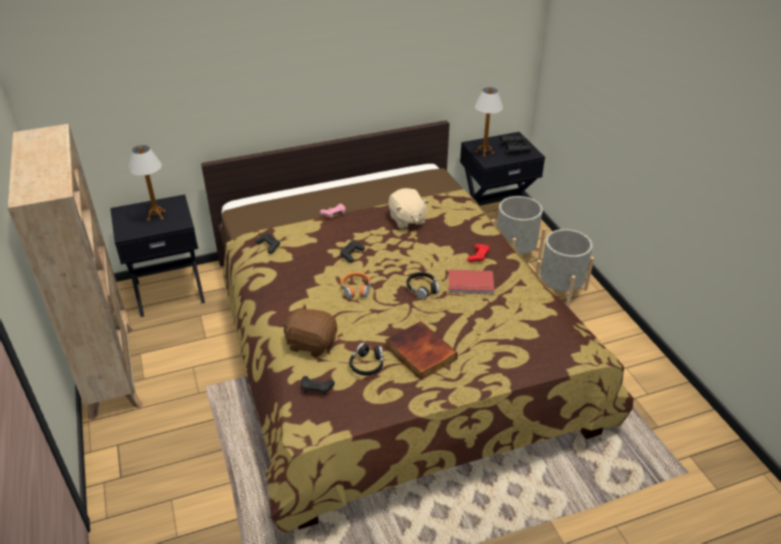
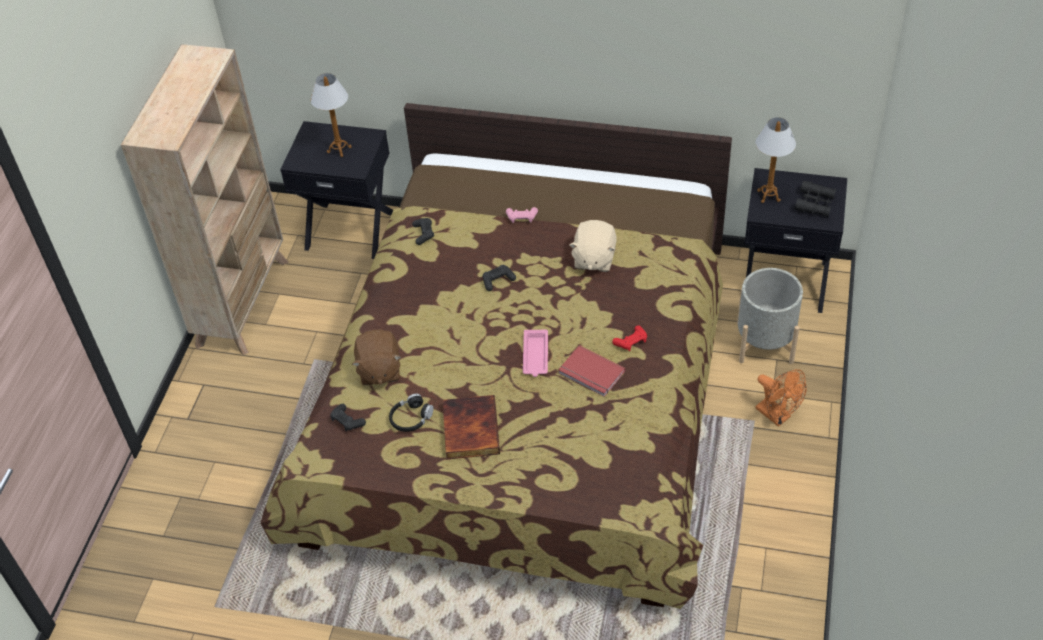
camera: 35 degrees right, 10 degrees up
brown plush toy [283,304,337,357] -> brown plush toy turned 150 degrees counterclockwise [352,329,401,386]
orange headphones [341,272,371,299] -> none
black headphones [407,272,439,299] -> pink tray [523,330,548,377]
grey planter [535,229,594,307] -> orange fan [755,369,807,427]

